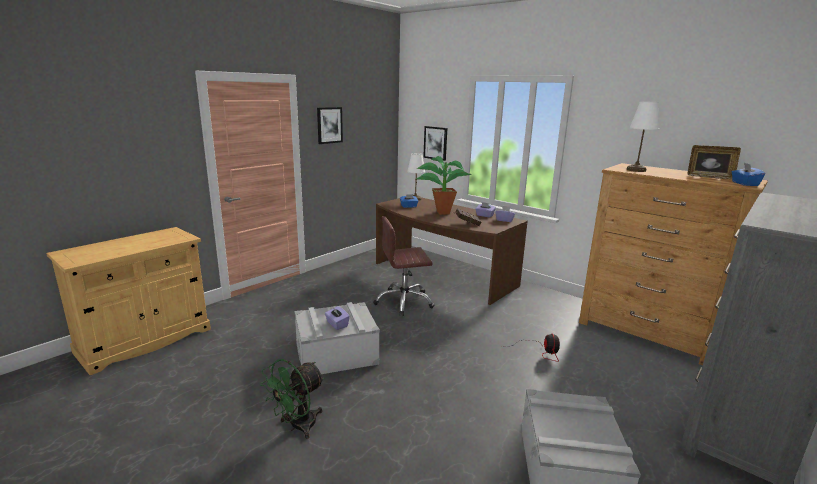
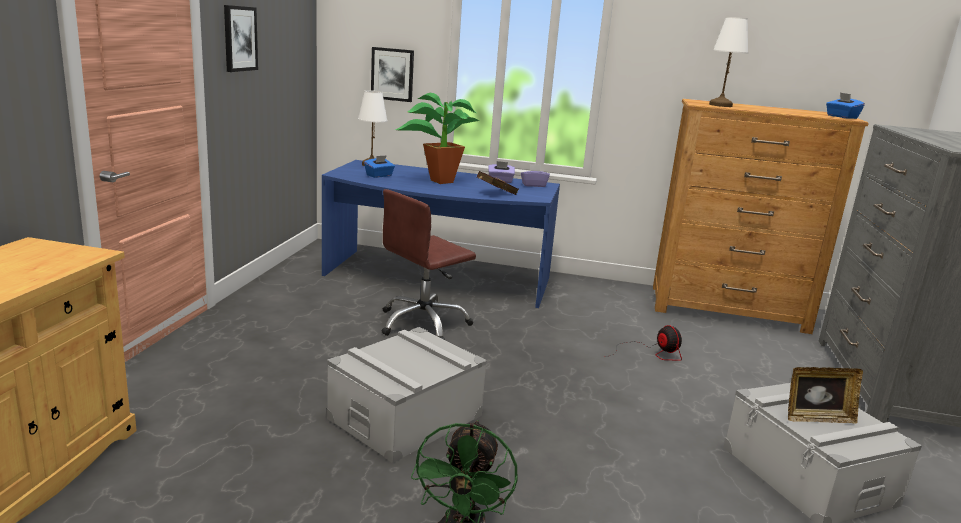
camera: 30 degrees left, 0 degrees up
purple tissue box [325,306,350,330] -> none
brown desk [376,197,528,305] -> blue desk [322,160,560,308]
picture frame [688,145,741,180] -> picture frame moved to [788,367,863,424]

